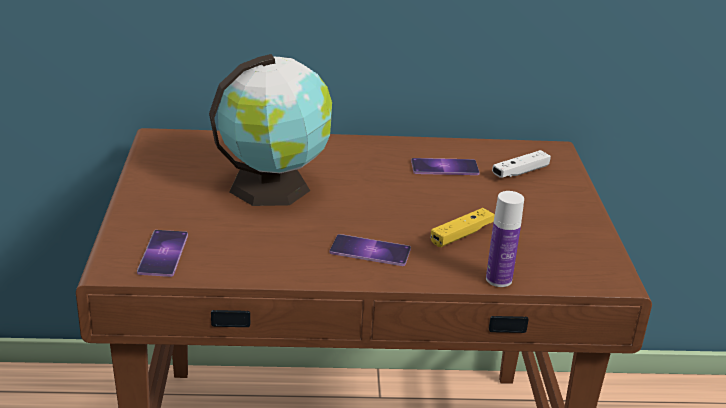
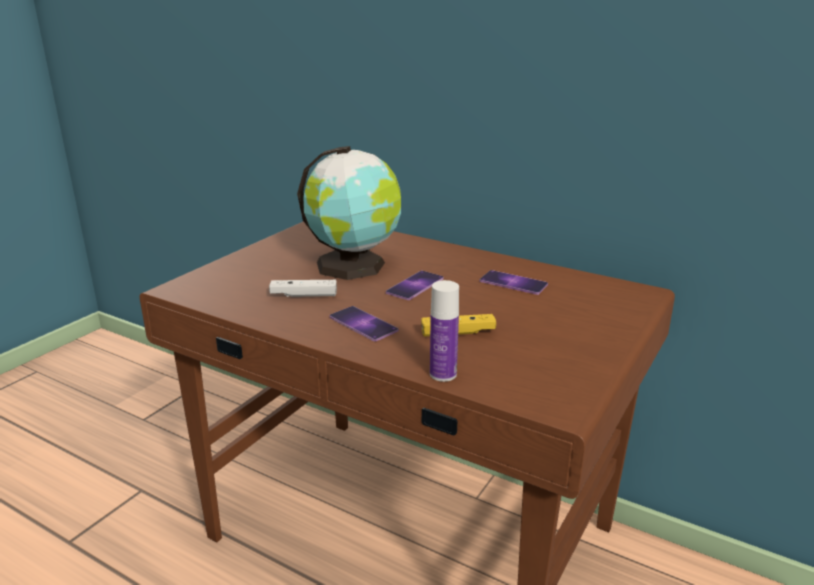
camera: 35 degrees right, 5 degrees down
phone [137,230,188,277] -> phone moved to [386,271,443,300]
white game controller [492,150,551,178] -> white game controller moved to [269,280,337,297]

